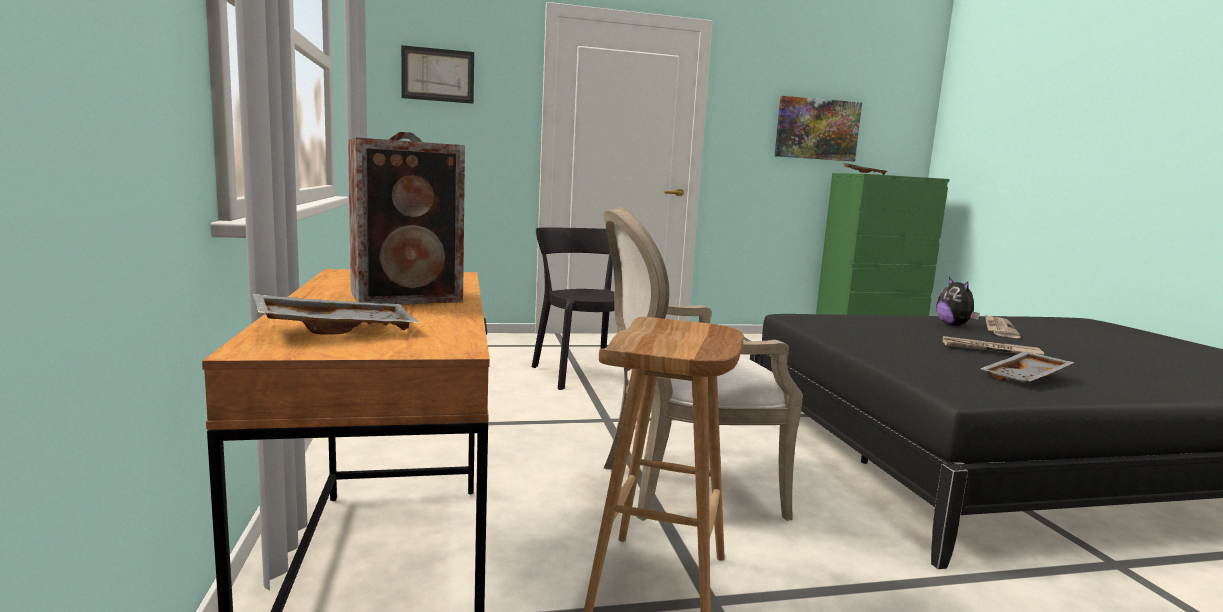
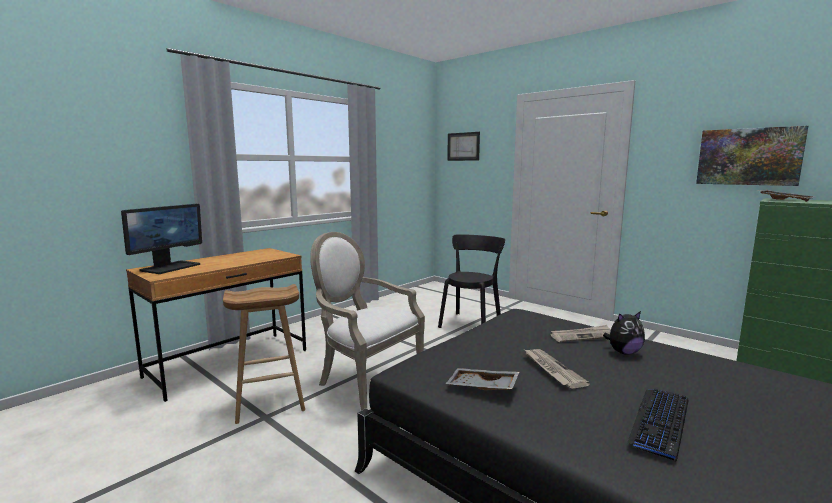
camera: 55 degrees right, 0 degrees up
grey tray [253,294,420,335] -> monitor [121,204,202,274]
speaker [348,132,465,304] -> none
plush toy [936,277,980,326] -> plush toy turned 150 degrees counterclockwise [603,311,645,355]
newspaper [985,314,1021,338] -> newspaper moved to [550,325,611,342]
none -> keyboard [627,389,688,462]

